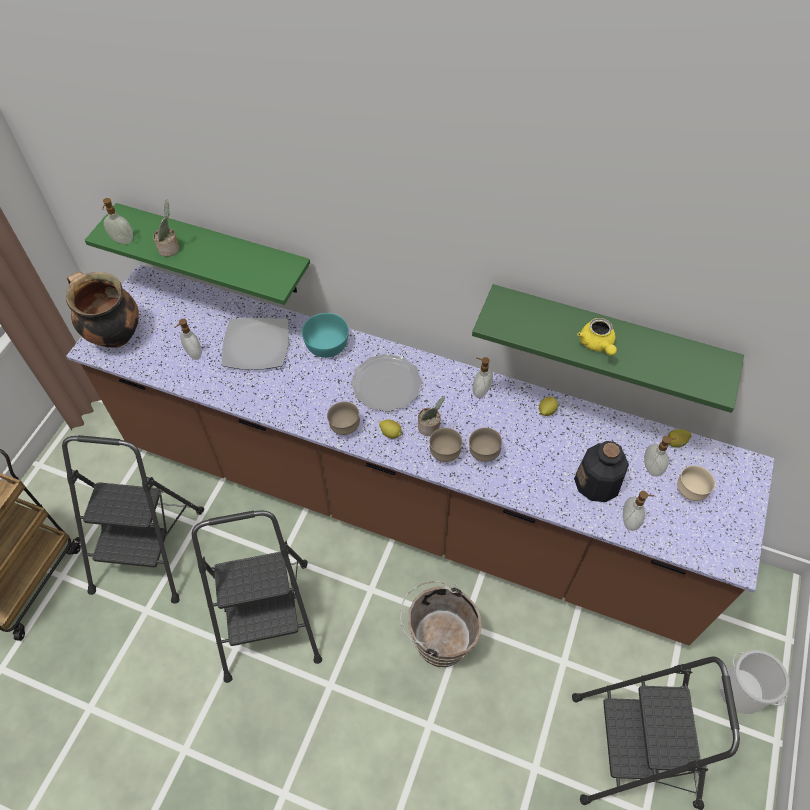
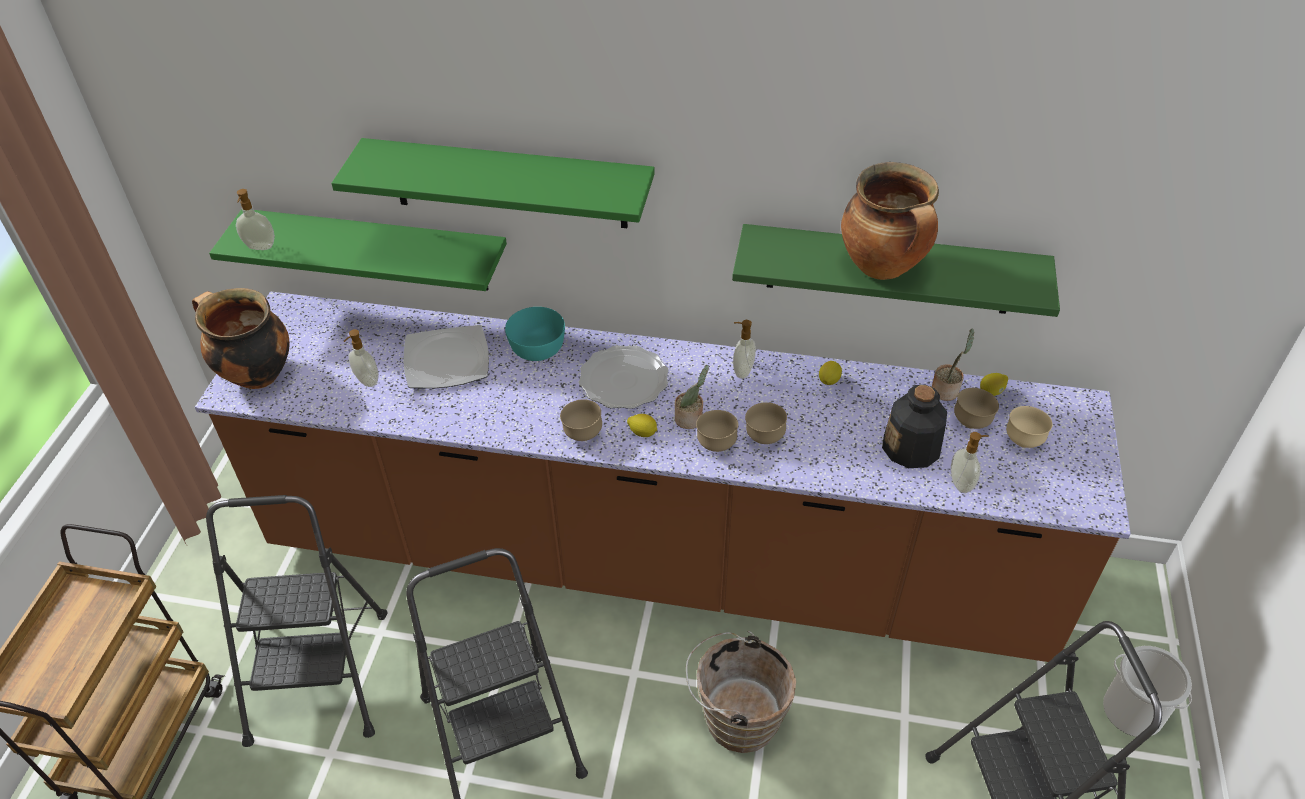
camera: 10 degrees left, 10 degrees down
potted plant [153,200,179,257] -> potted plant moved to [932,328,974,401]
yellow teapot [577,318,617,356] -> cooking pot [841,162,939,280]
soap dispenser [644,436,676,477] -> brown bowl [954,388,999,429]
none -> green shelf [331,138,655,228]

